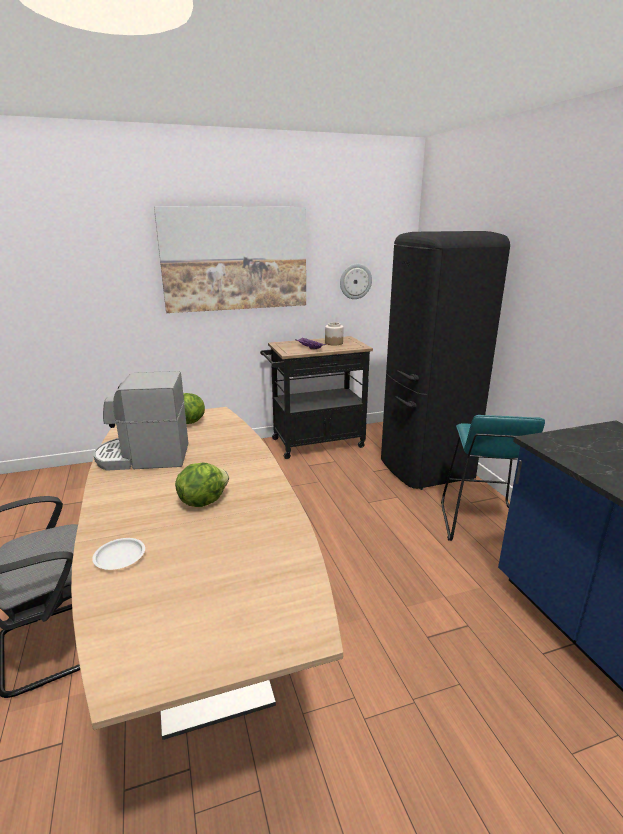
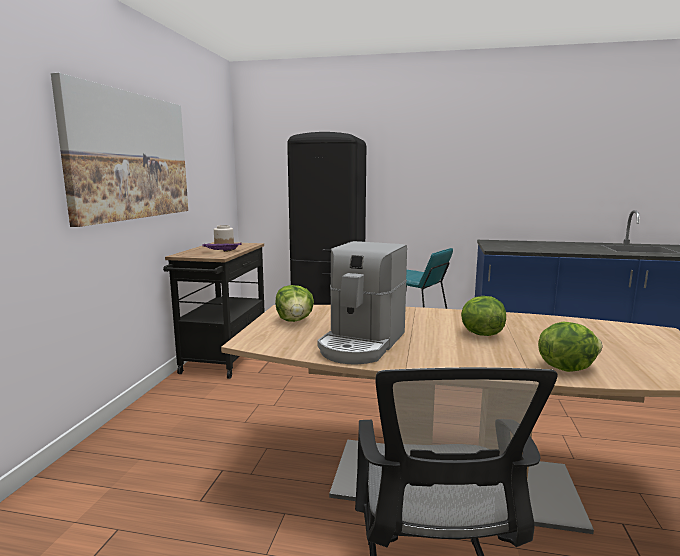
camera: 60 degrees left, 10 degrees down
white plate [92,538,145,570] -> lettuce [538,321,603,372]
wall clock [340,264,372,299] -> none

